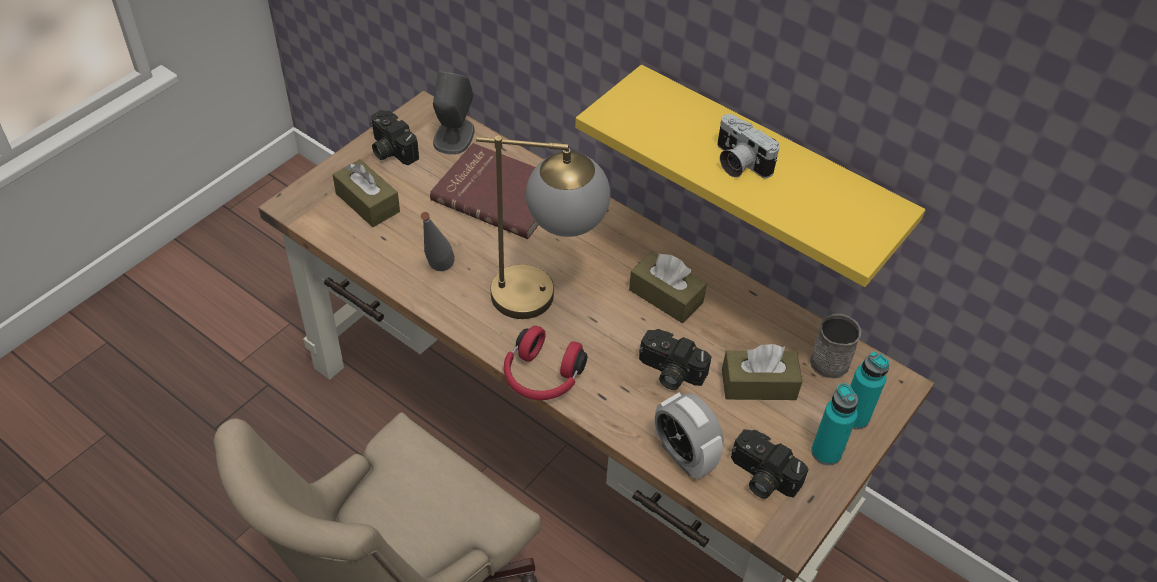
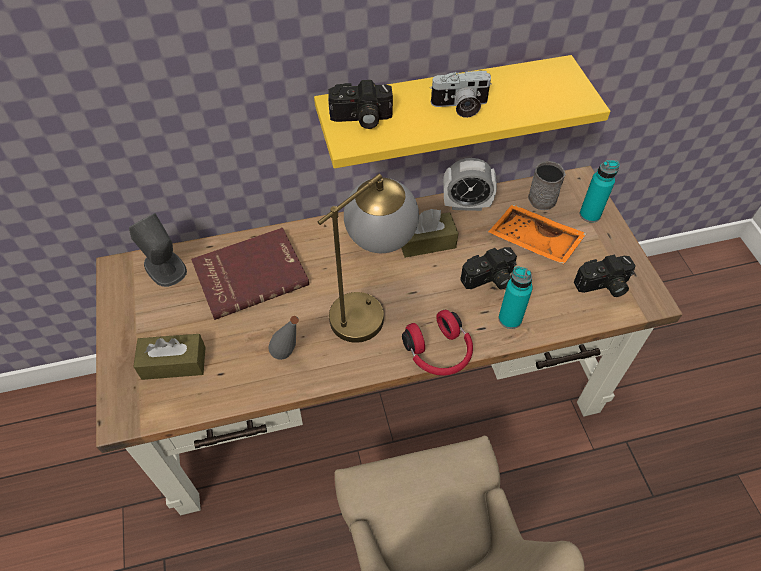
camera: 50 degrees left, 5 degrees up
camera [370,110,419,165] -> camera moved to [328,80,393,129]
alarm clock [655,392,724,480] -> alarm clock moved to [443,158,497,211]
brown tissue box [722,344,802,400] -> orange tray [488,204,587,264]
turquoise bottle [811,383,858,465] -> turquoise bottle moved to [499,266,533,329]

